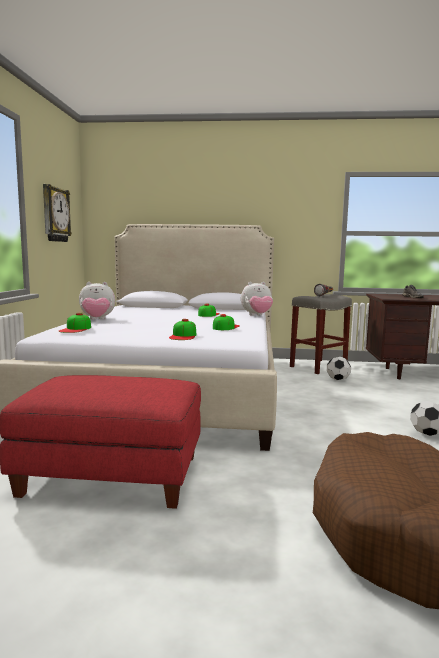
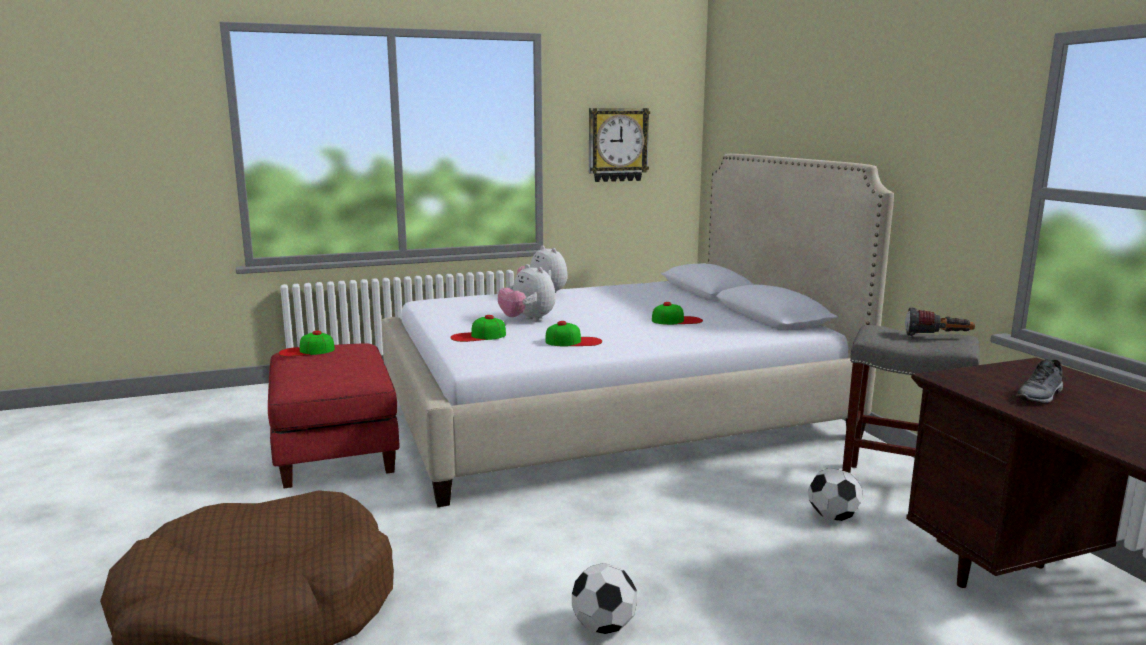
camera: 65 degrees right, 5 degrees up
cap [58,313,91,333] -> cap moved to [278,330,335,357]
plush toy [241,282,273,316] -> plush toy moved to [498,264,556,322]

